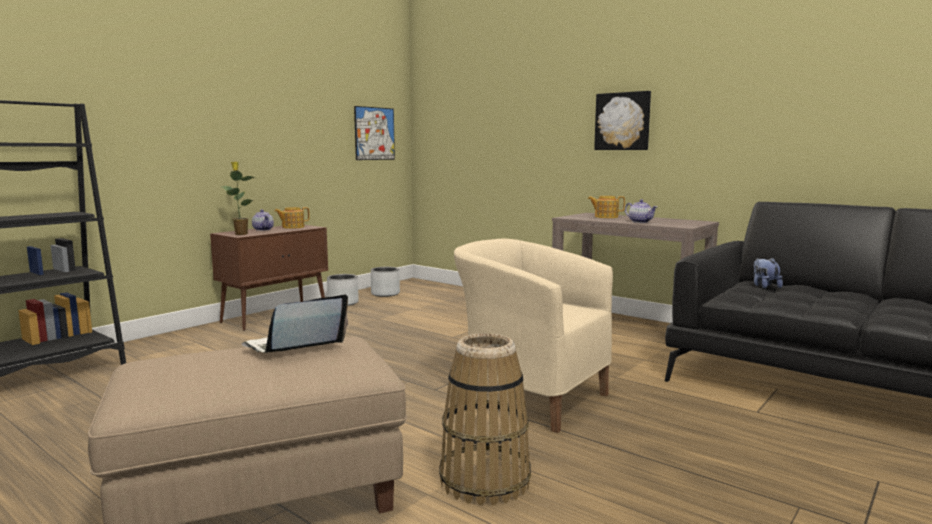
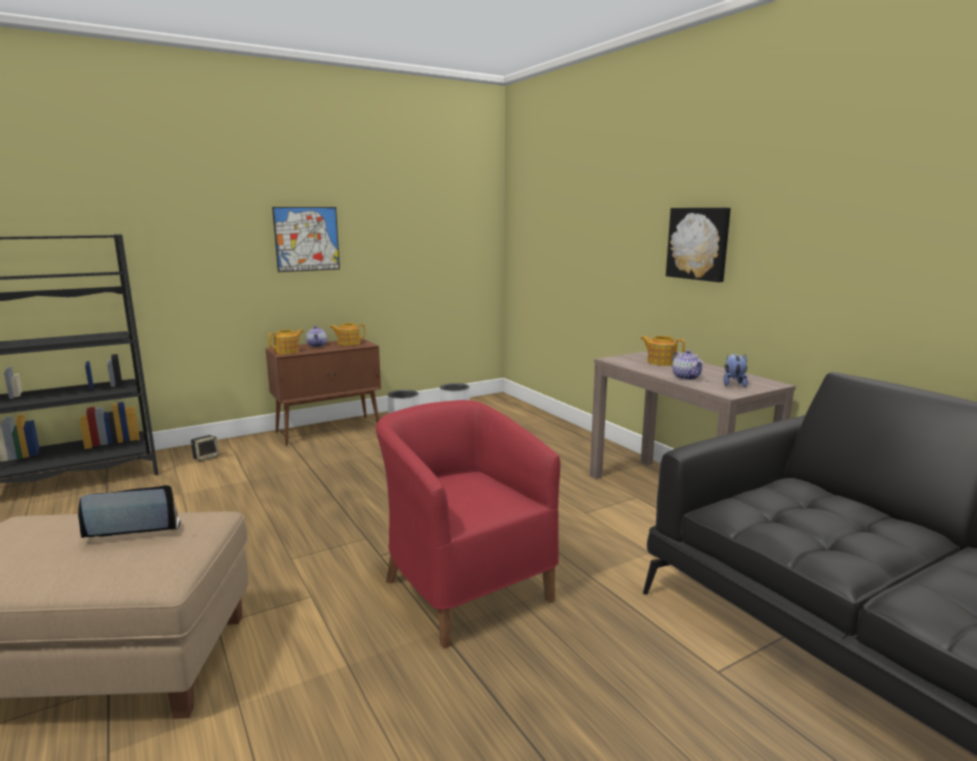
camera: 20 degrees right, 5 degrees up
potted plant [221,162,255,235] -> teapot [268,329,304,354]
picture [354,106,395,160] -> picture moved to [272,207,340,272]
basket [439,333,531,505] -> none
beige armchair [454,239,613,433] -> red armchair [376,400,560,649]
plush toy [754,258,783,288] -> plush toy moved to [724,353,748,388]
none -> speaker [191,435,219,461]

